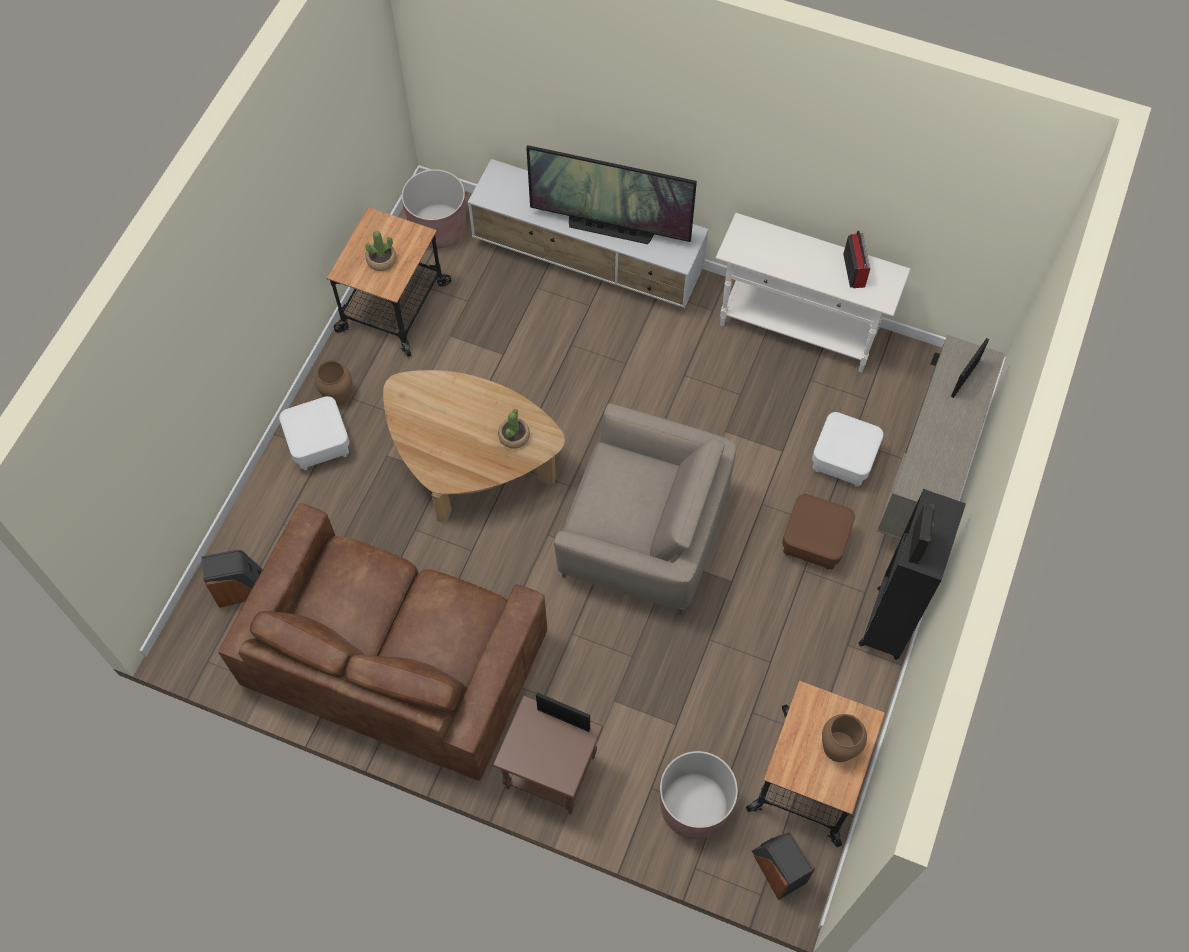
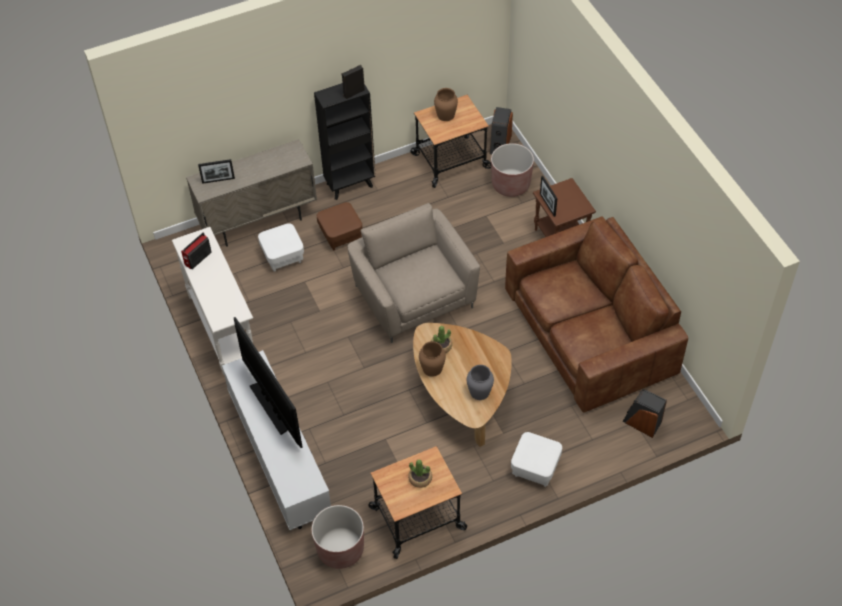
camera: 135 degrees left, 10 degrees down
brown vase [315,360,352,406] -> brown vase moved to [419,341,446,377]
none -> grey vase [467,365,494,400]

